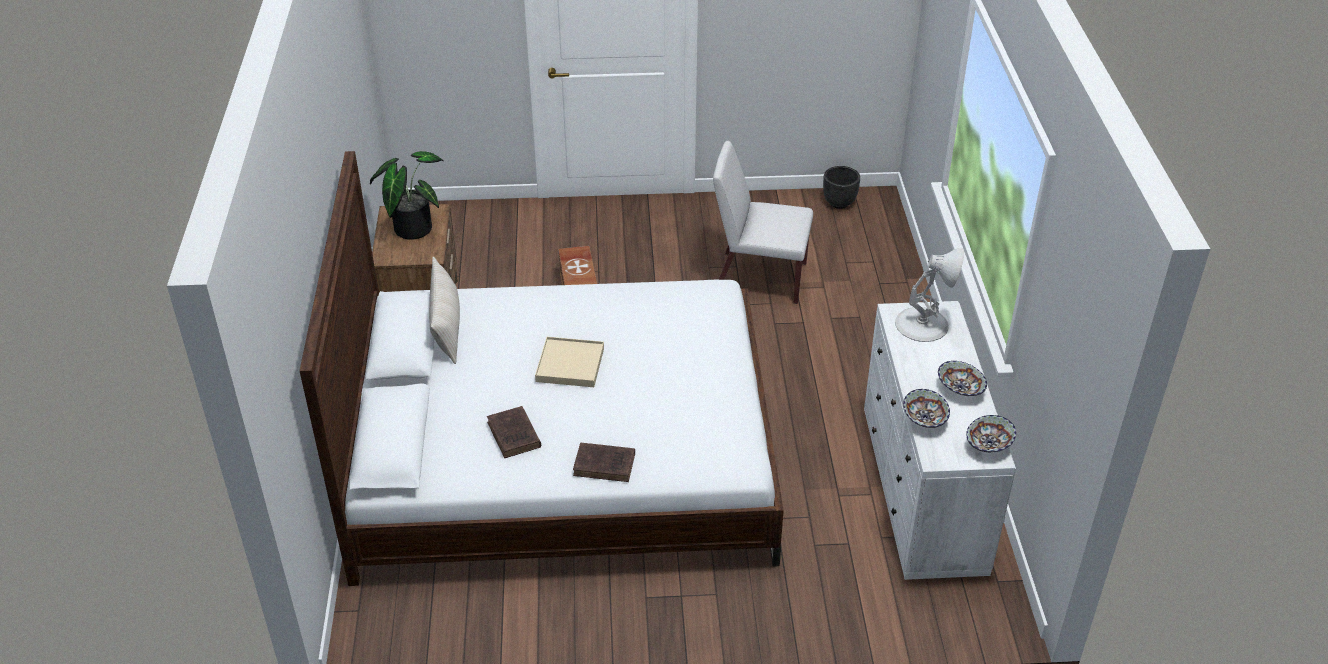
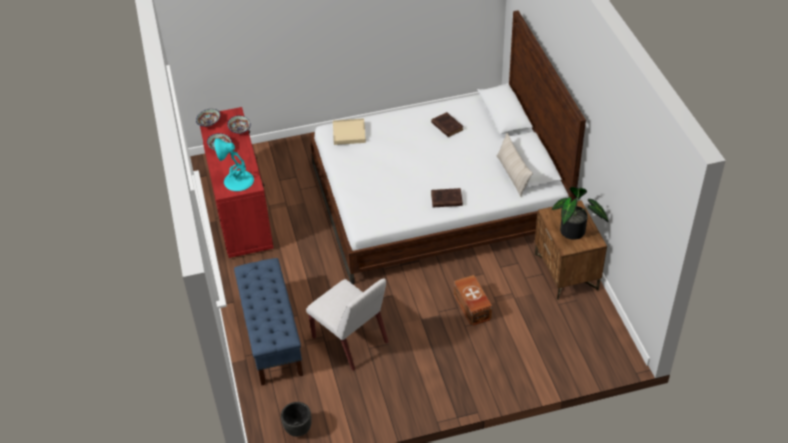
camera: 170 degrees right, 5 degrees up
beige tray [535,337,604,387] -> beige tray moved to [333,118,366,145]
brown book [573,442,635,482] -> brown book moved to [431,188,463,207]
white chair [713,141,813,304] -> white chair turned 45 degrees clockwise [306,278,388,371]
white dresser [864,301,1016,580] -> red dresser [200,107,274,258]
white table lamp [895,248,964,342] -> turquoise table lamp [214,138,254,191]
none -> blue bench [234,258,303,386]

